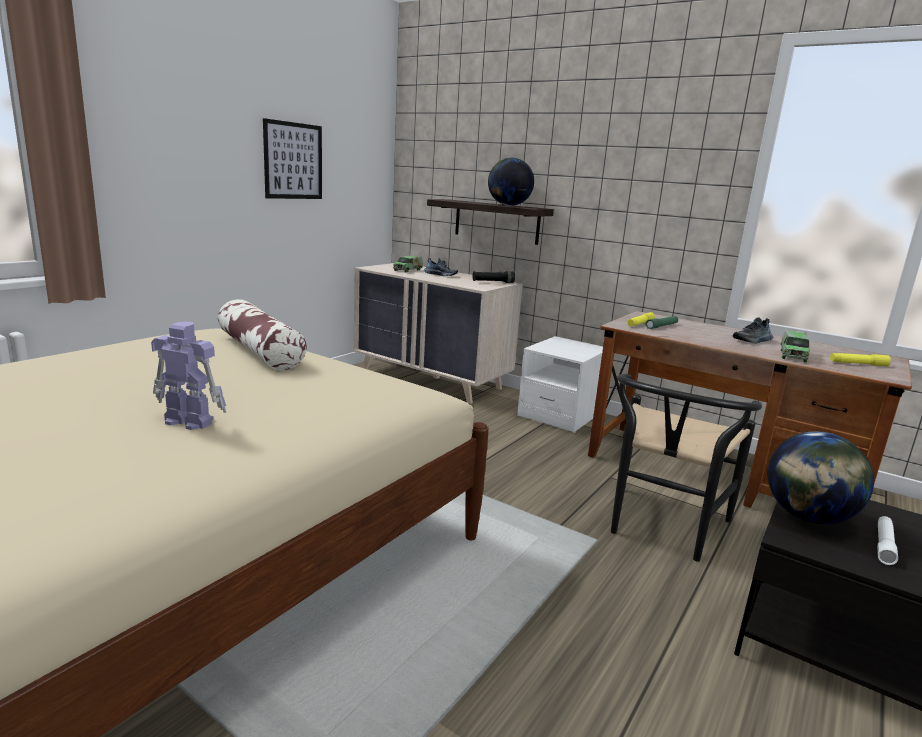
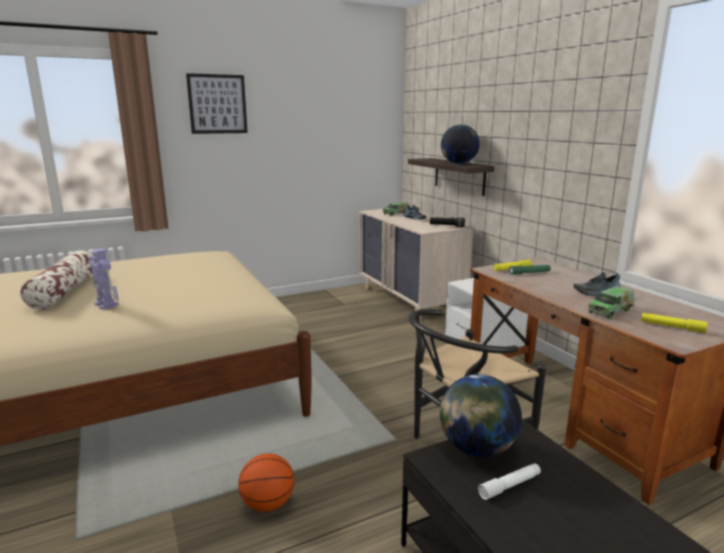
camera: 30 degrees right, 0 degrees up
pillow [218,299,307,370] -> pillow moved to [20,251,93,310]
picture [263,118,322,199] -> picture moved to [186,73,248,134]
none -> basketball [238,453,294,512]

